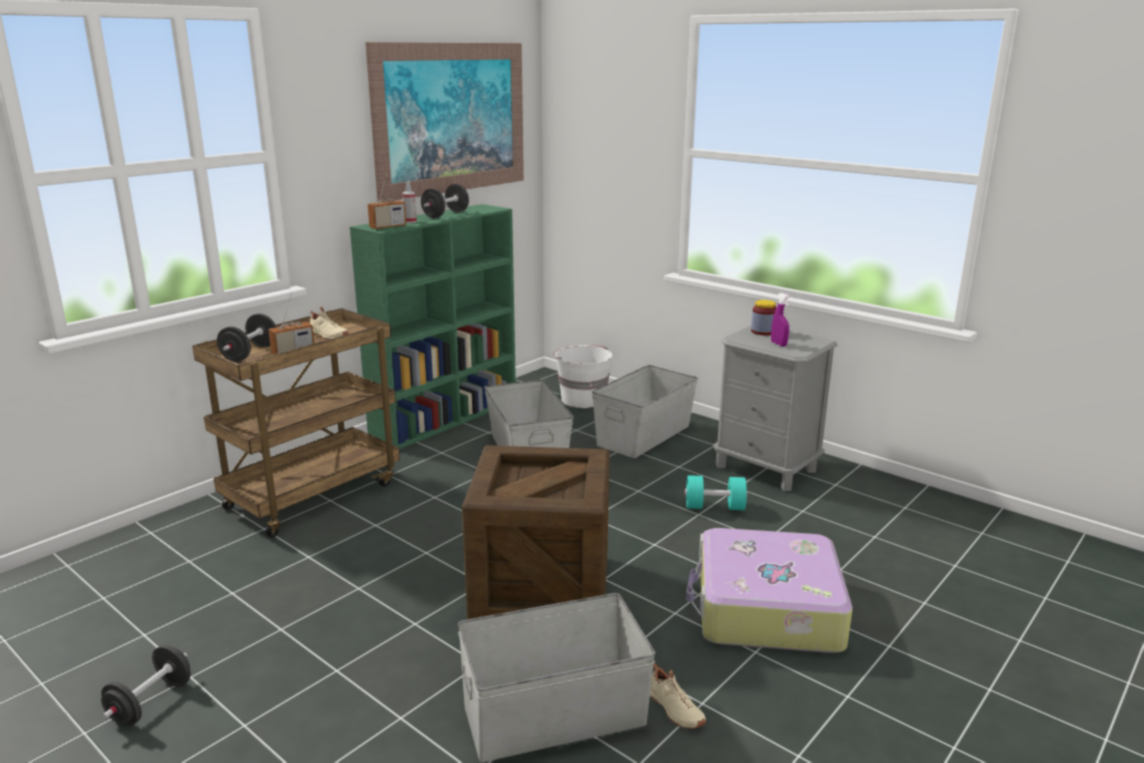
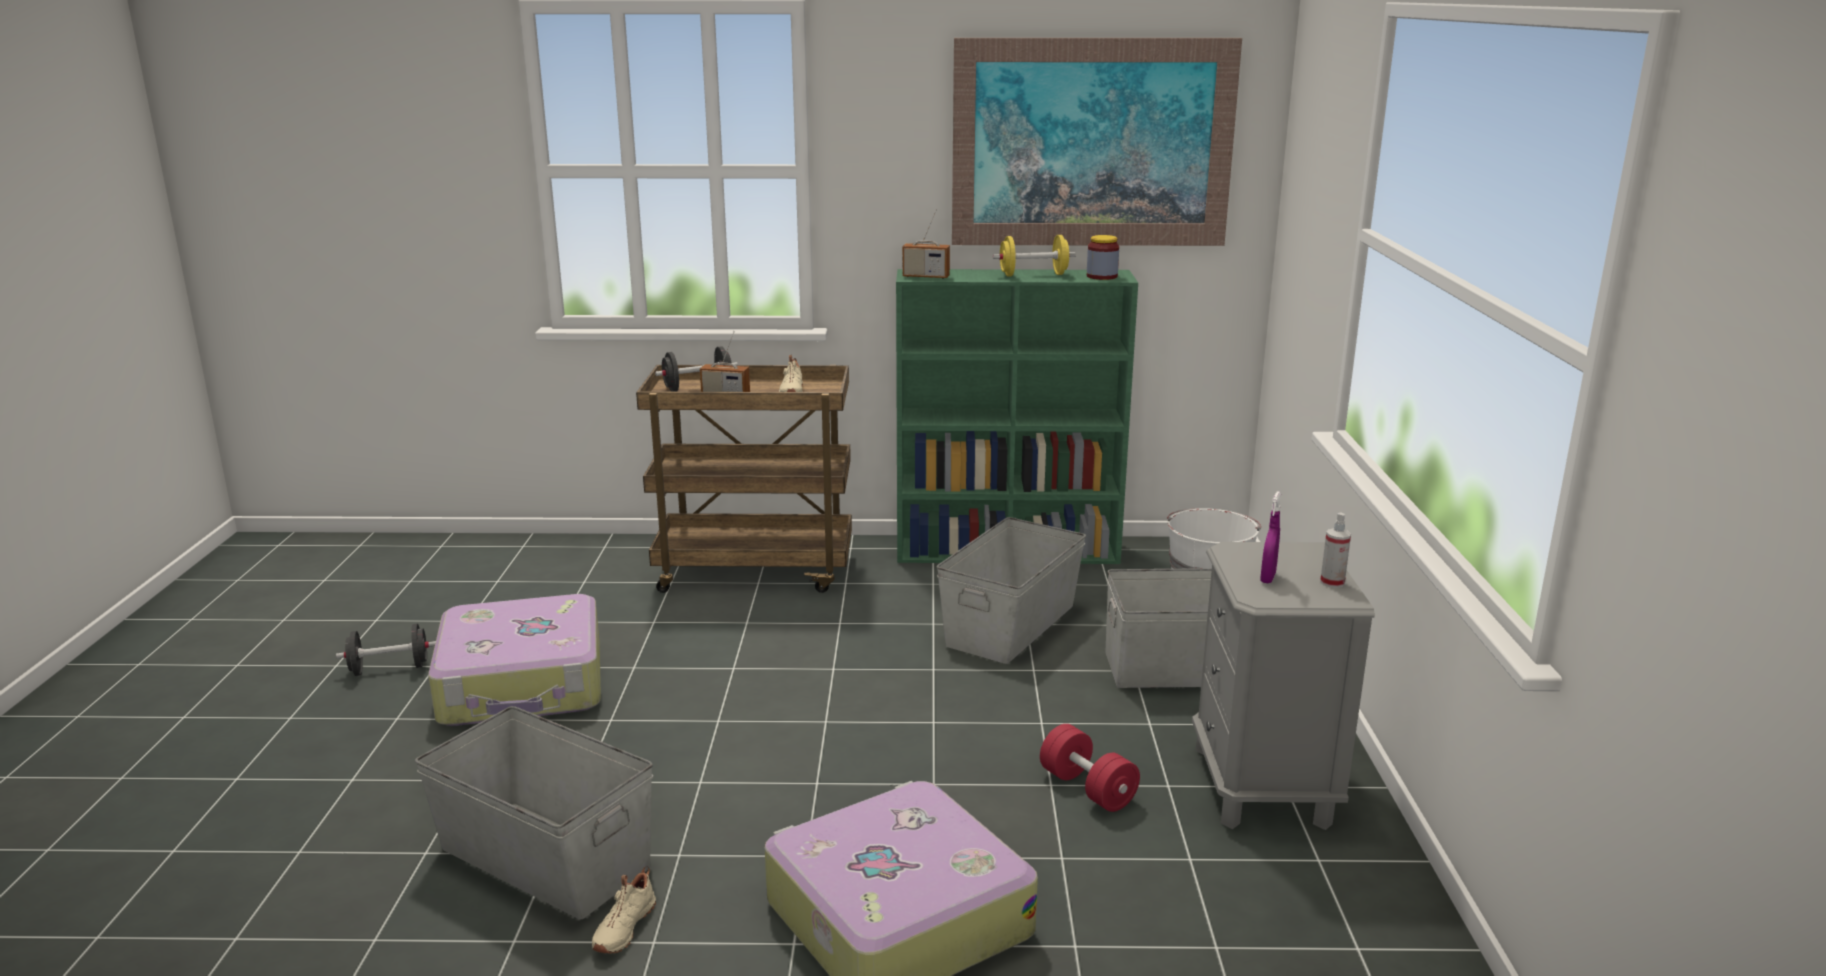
camera: 50 degrees right, 0 degrees up
spray bottle [402,181,417,223] -> spray bottle moved to [1320,513,1351,588]
black dumbbell [421,184,469,218] -> yellow dumbbell [993,235,1076,277]
crate [462,445,610,619] -> none
turquoise dumbbell [685,475,747,510] -> red dumbbell [1040,724,1140,812]
jar [751,300,776,335] -> jar moved to [1087,235,1119,280]
none -> suitcase [428,594,601,726]

